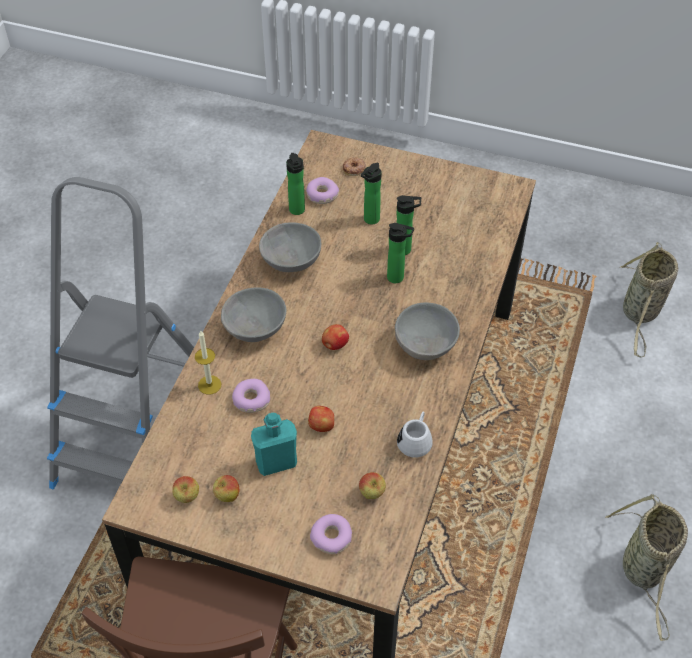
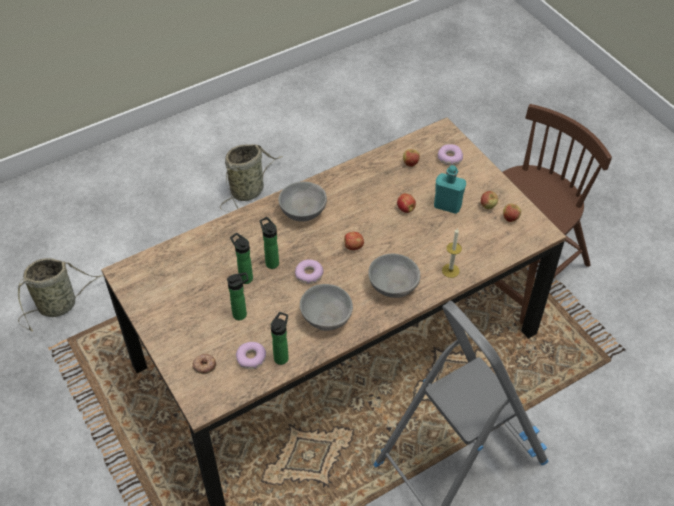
camera: 140 degrees left, 0 degrees up
donut [232,379,270,413] -> donut moved to [295,259,324,284]
white mug [397,411,433,458] -> none

